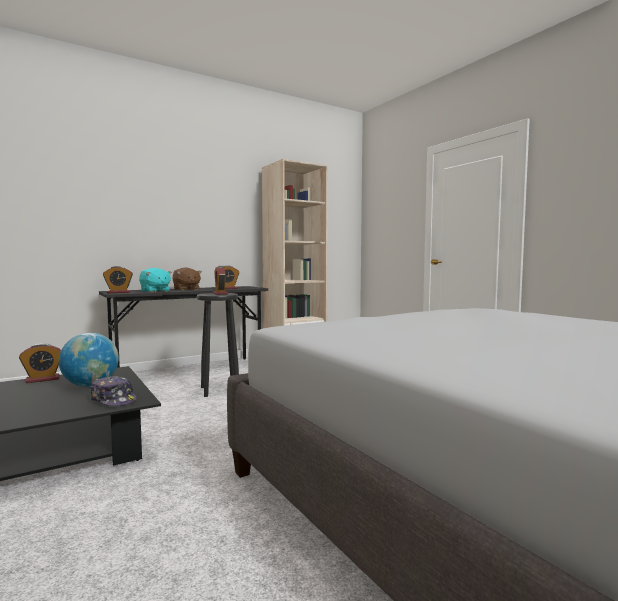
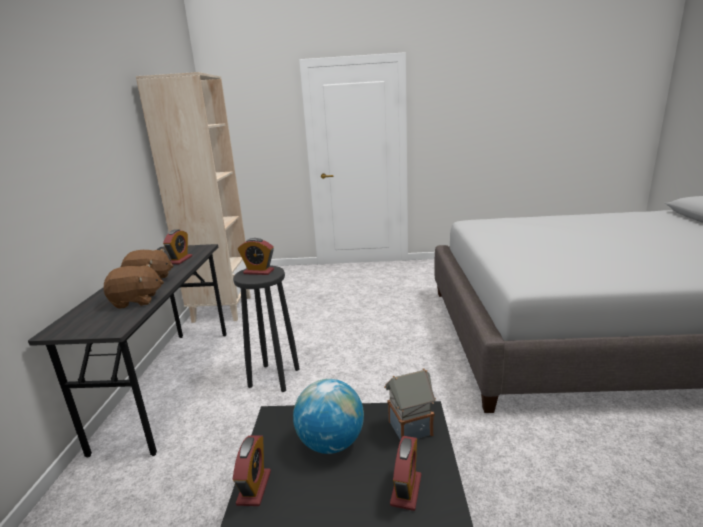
camera: 55 degrees left, 15 degrees up
cap [89,376,137,406] -> toy house [384,369,436,440]
alarm clock [103,266,133,293] -> alarm clock moved to [390,436,421,511]
turquoise plush toy [139,268,172,292] -> brown plush toy [103,264,164,309]

